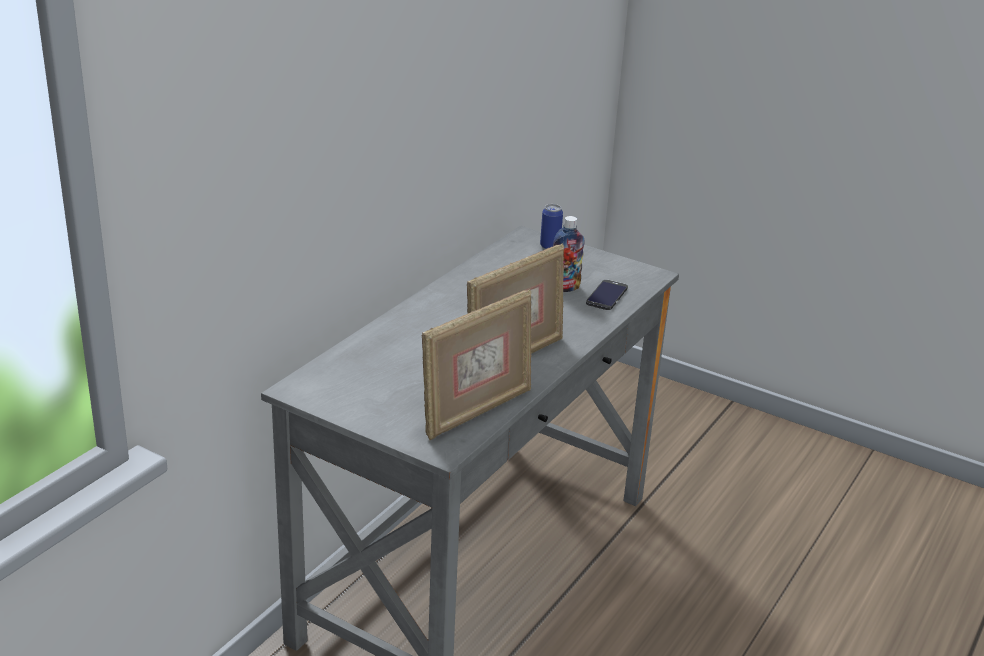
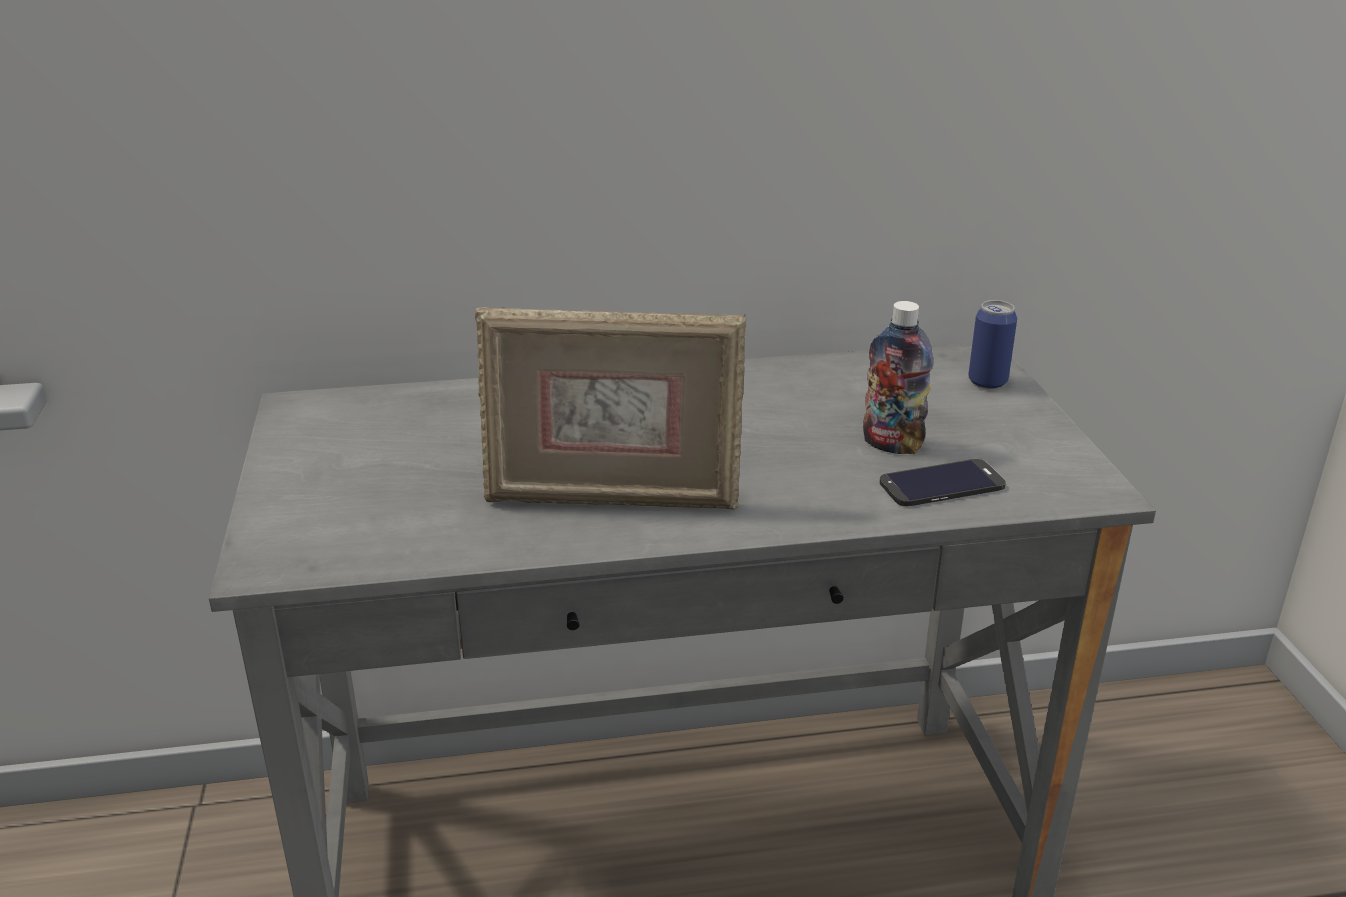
camera: 50 degrees right, 0 degrees up
picture frame [422,289,531,440] -> none

